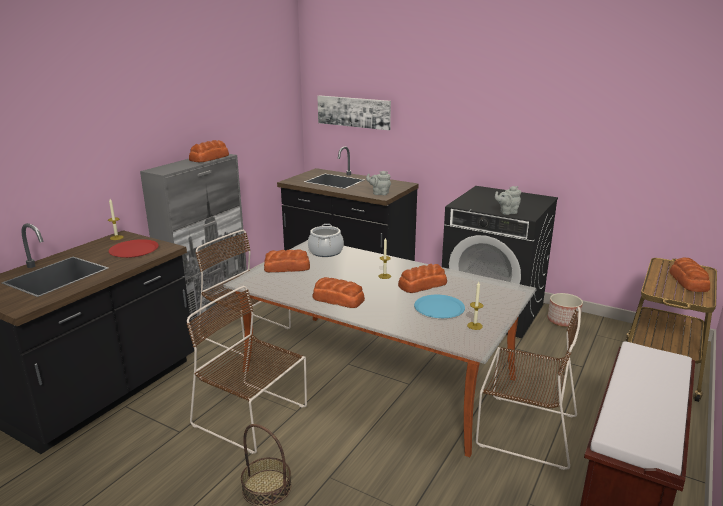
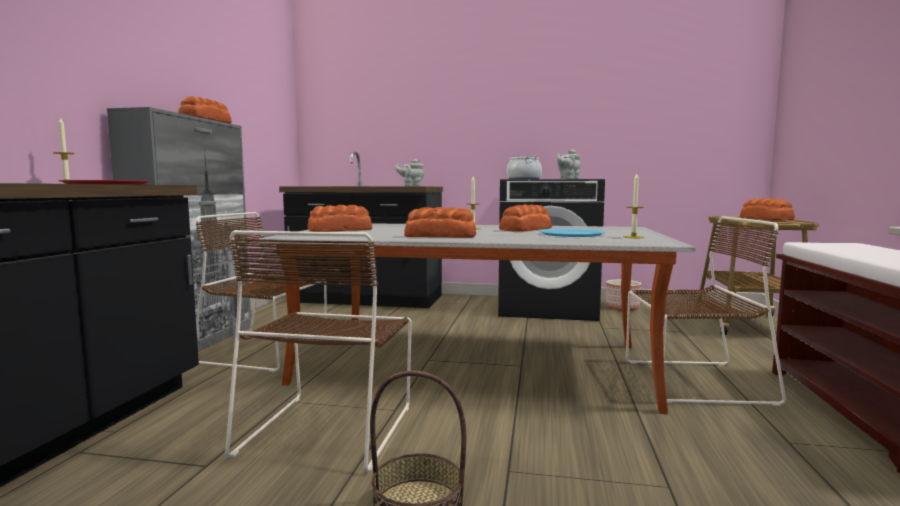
camera: 20 degrees left, 15 degrees down
brown chair [187,286,307,454] -> brown chair turned 90 degrees counterclockwise [225,230,412,472]
cooking pot [308,224,344,257] -> cooking pot moved to [507,156,542,179]
picture [317,95,391,130] -> none

